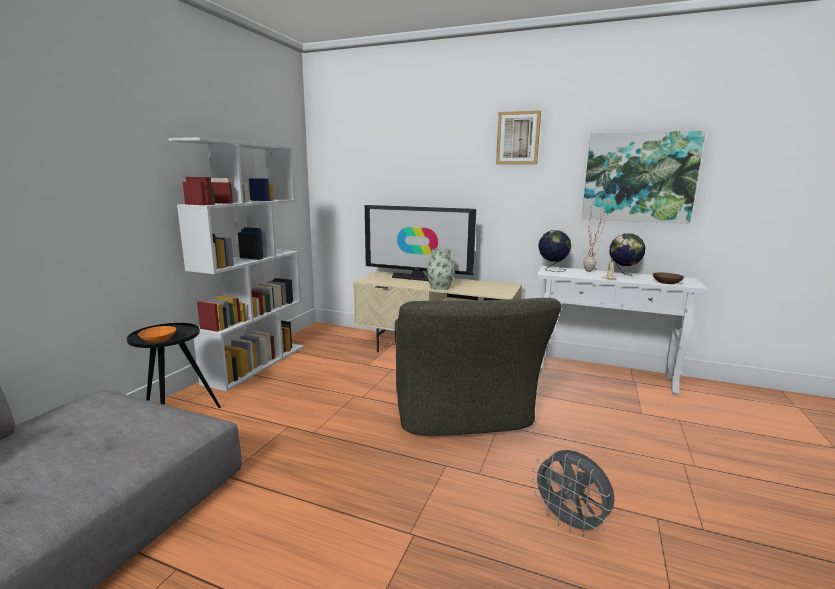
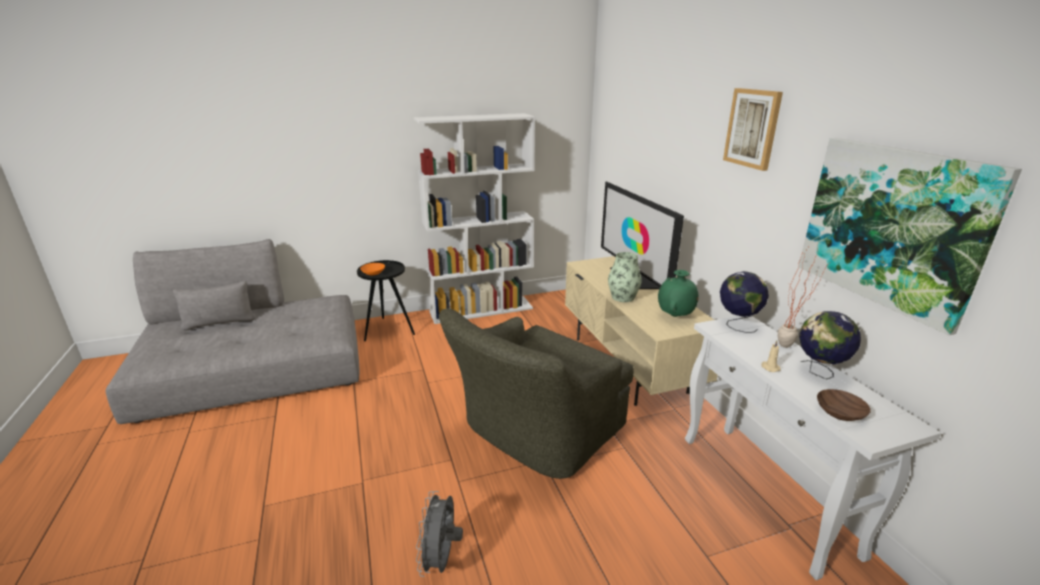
camera: 50 degrees right, 10 degrees up
none -> green vase [658,270,699,317]

